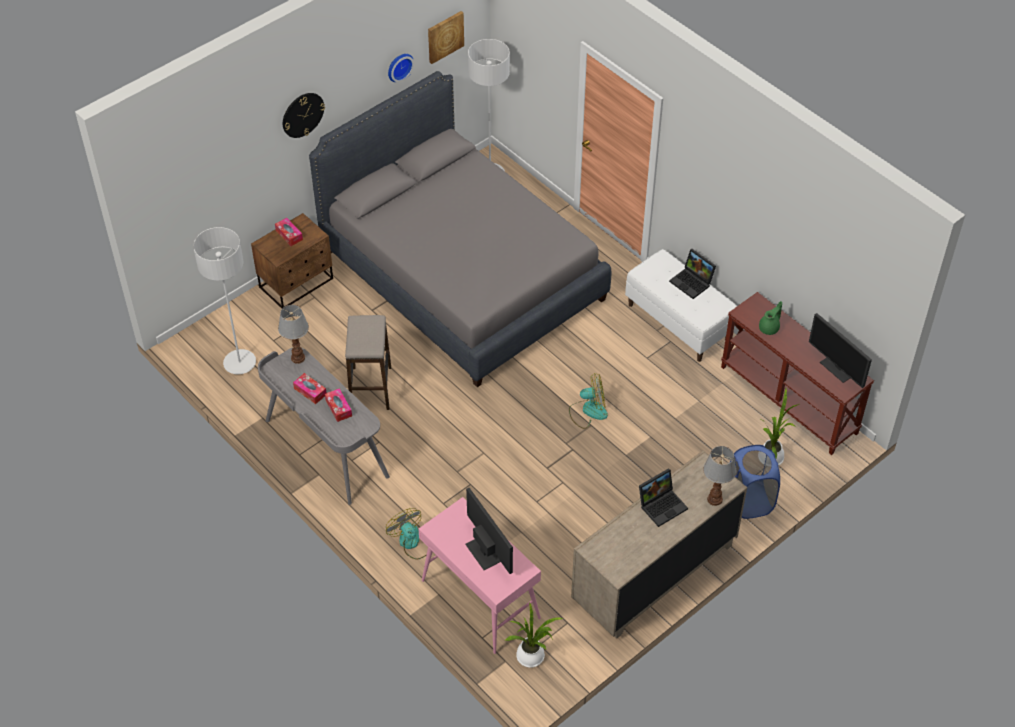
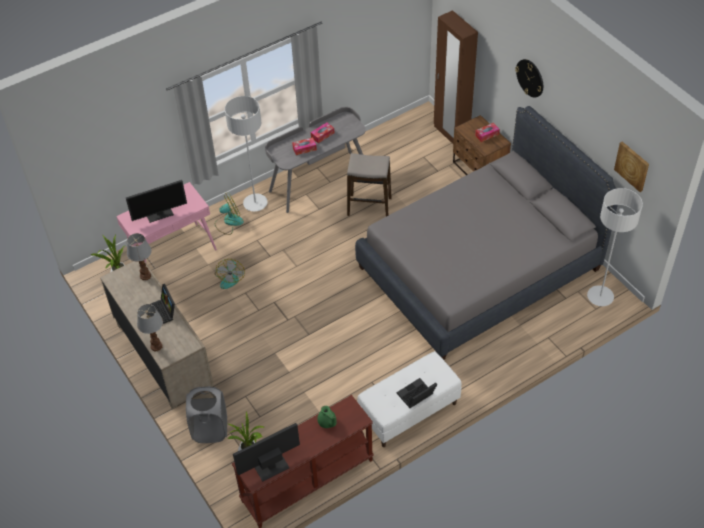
camera: 100 degrees right, 0 degrees up
grey floor lamp [193,227,256,374] -> grey floor lamp moved to [225,96,268,212]
table lamp [278,305,309,364] -> table lamp moved to [127,233,151,281]
wall clock [388,54,414,82] -> none
fan [569,373,608,429] -> fan moved to [215,259,245,289]
blue laundry basket [730,445,780,519] -> grey laundry basket [186,386,227,443]
none -> brown wardrobe [434,10,478,144]

